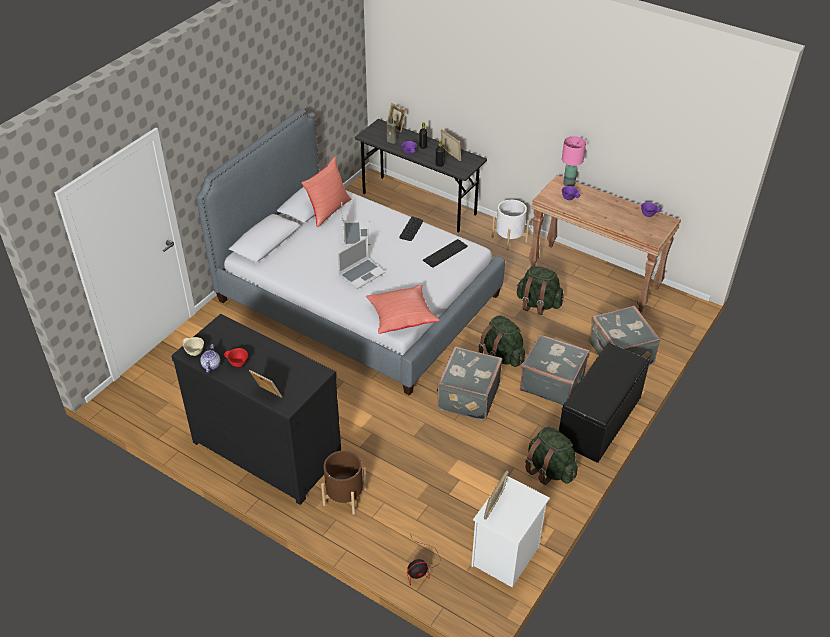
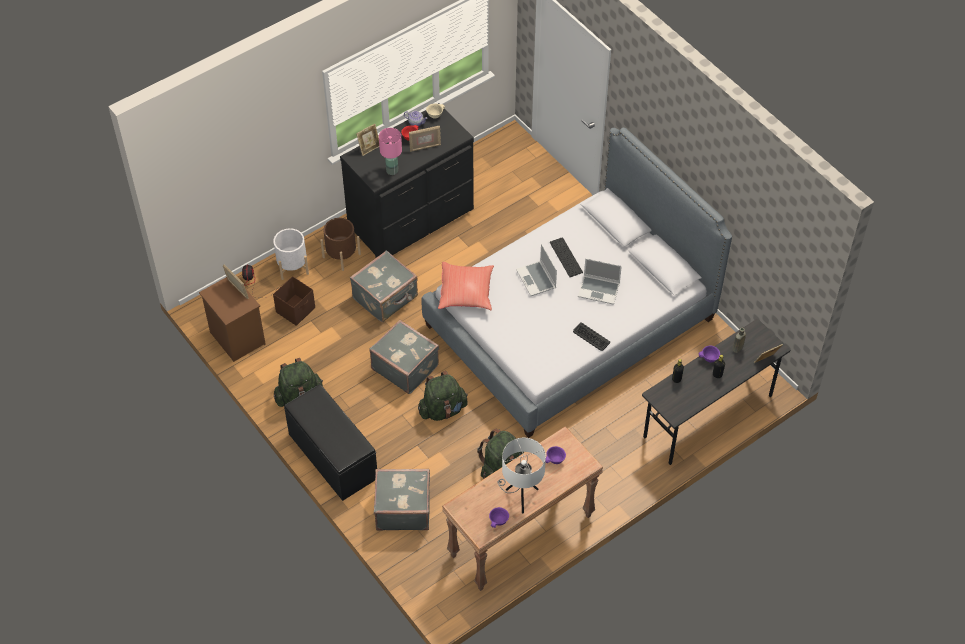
camera: 110 degrees right, 10 degrees up
red pillow [302,157,352,227] -> none
keyboard [423,239,468,268] -> keyboard moved to [550,237,583,277]
picture frame [441,129,461,161] -> picture frame moved to [409,126,441,152]
white nightstand [471,476,550,587] -> brown nightstand [199,277,266,362]
white planter [492,200,530,251] -> white planter moved to [273,228,309,280]
grey suitcase [520,334,590,405] -> grey suitcase moved to [350,250,418,322]
pink table lamp [562,136,586,186] -> pink table lamp moved to [379,128,402,175]
none -> brown storage box [273,276,315,326]
none -> white table lamp [498,438,546,514]

